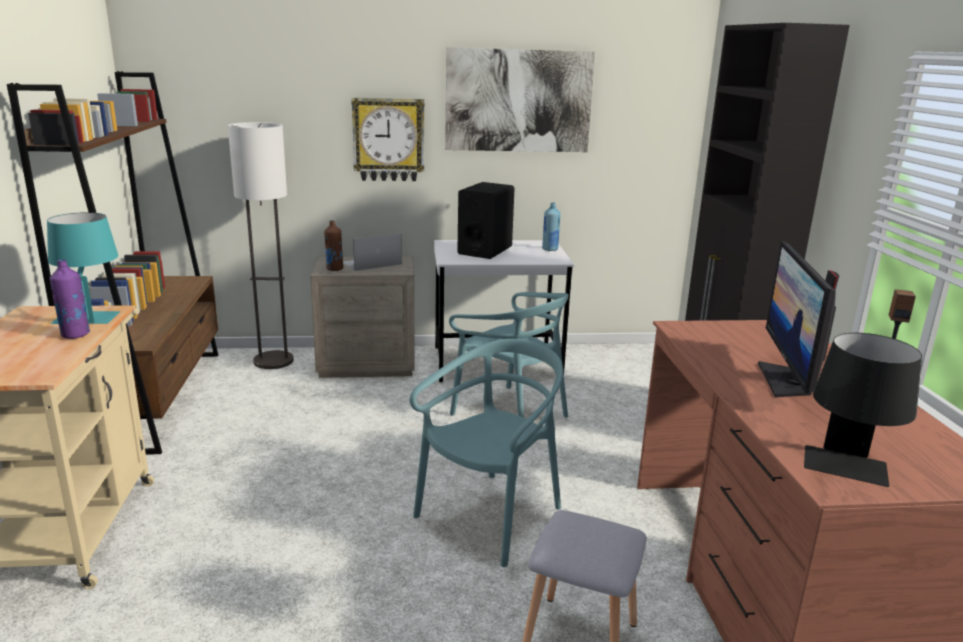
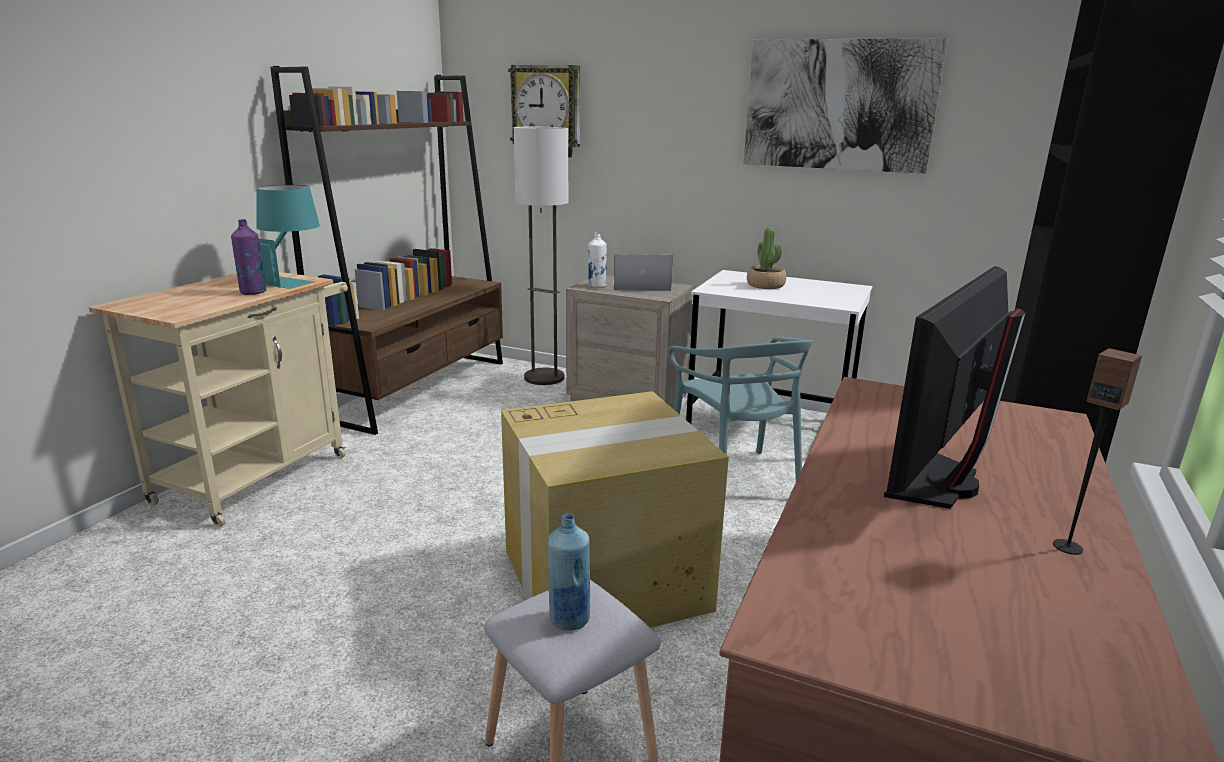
camera: 30 degrees right, 0 degrees up
brown bottle [324,220,344,271] -> white bottle [588,232,607,288]
wall clock [352,98,424,181] -> wall clock moved to [508,65,580,157]
turquoise chair [410,339,563,567] -> cardboard box [501,391,729,628]
black speaker [457,182,515,259] -> potted plant [747,227,786,289]
blue bottle [542,202,560,251] -> blue bottle moved to [547,513,590,631]
black table lamp [804,333,922,487] -> none

